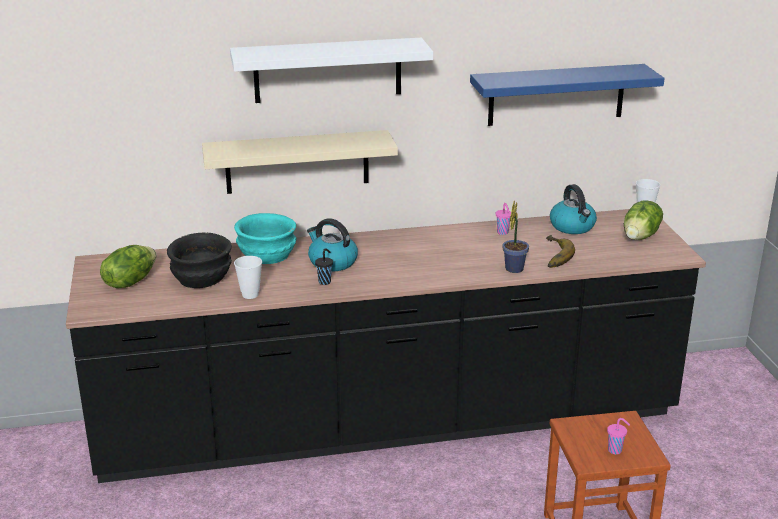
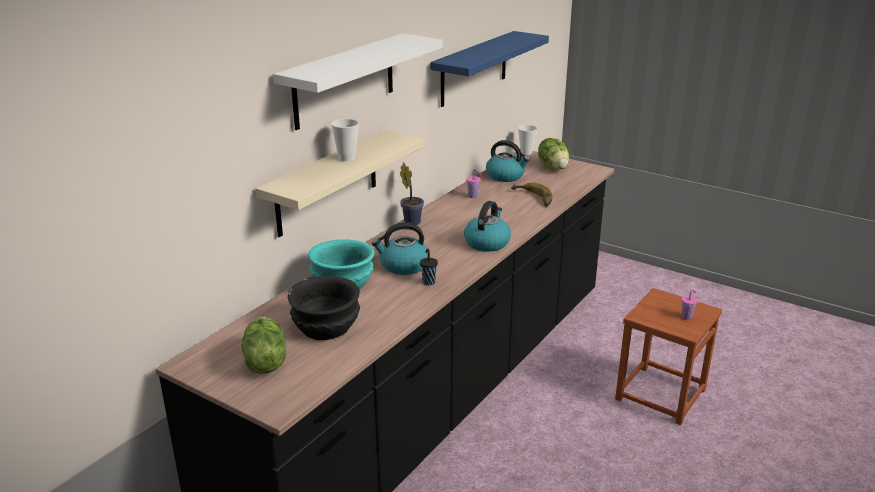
camera: 45 degrees left, 0 degrees up
cup [234,256,262,299] -> cup moved to [331,119,359,161]
potted plant [502,201,529,273] -> potted plant moved to [400,162,424,225]
none -> kettle [464,201,511,252]

